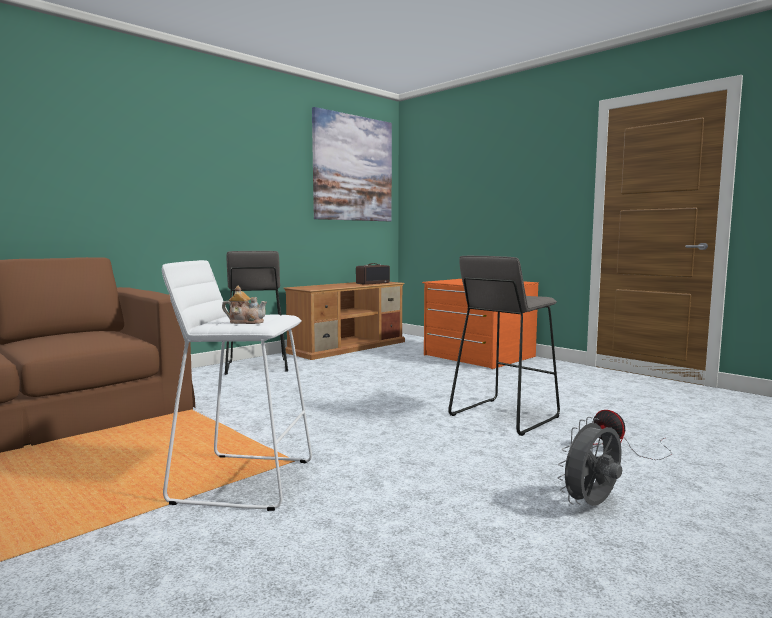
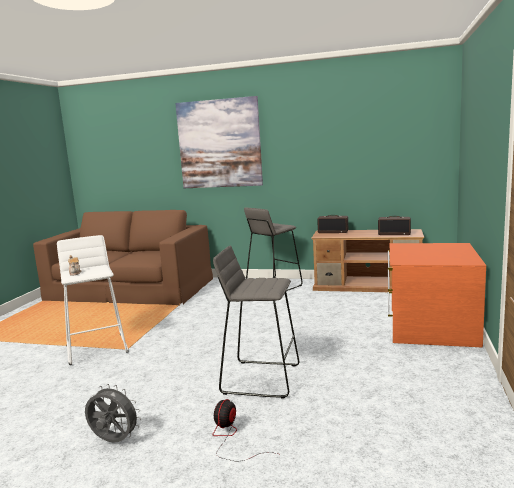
camera: 60 degrees right, 5 degrees up
picture [312,107,392,221] -> picture moved to [175,96,263,188]
none -> radio [317,215,348,233]

